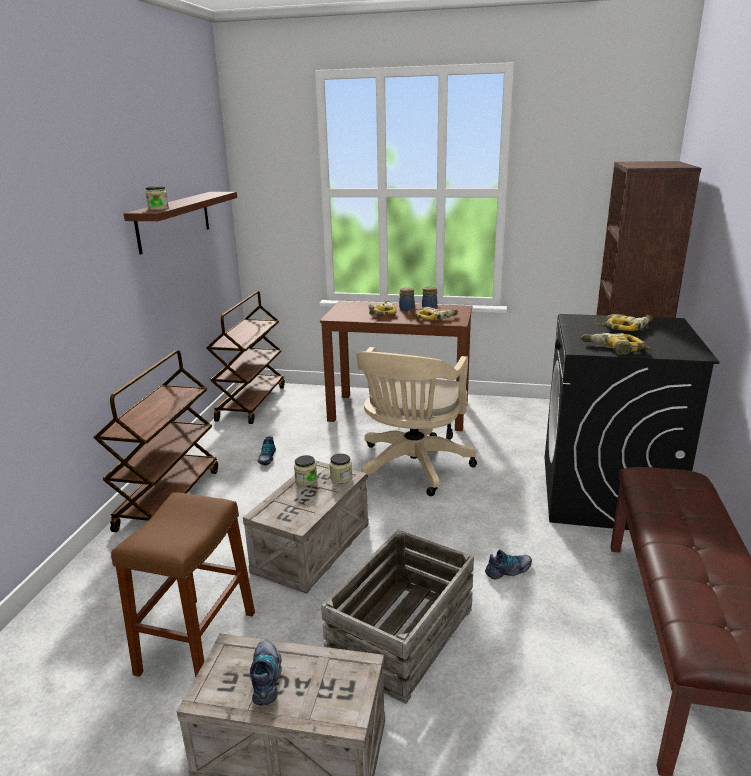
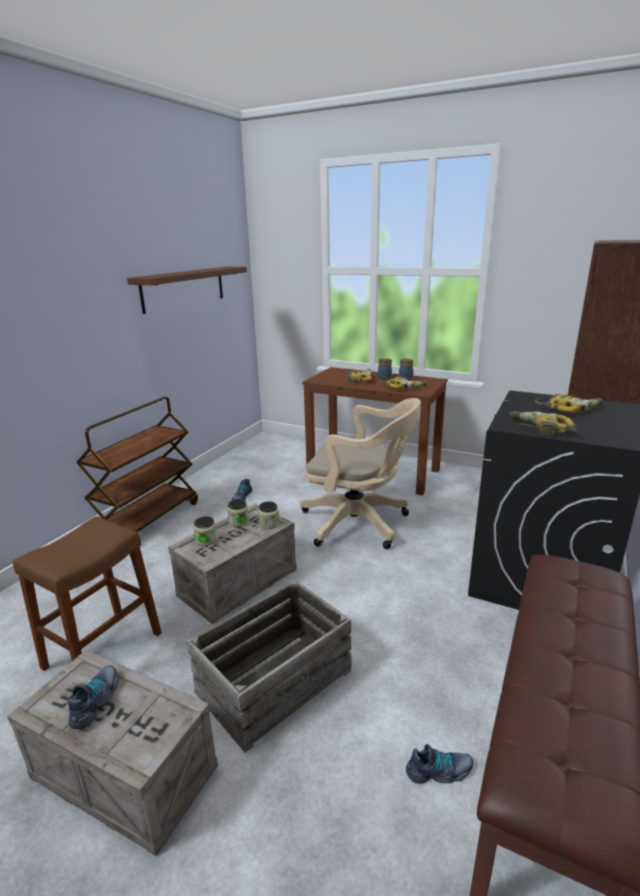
camera: 15 degrees right, 0 degrees up
jar [146,186,169,210] -> jar moved to [194,516,217,546]
brown cart [206,291,285,424] -> none
beige office chair [356,347,477,496] -> beige office chair turned 105 degrees counterclockwise [300,398,421,549]
shoe [485,550,532,579] -> shoe moved to [406,744,473,784]

